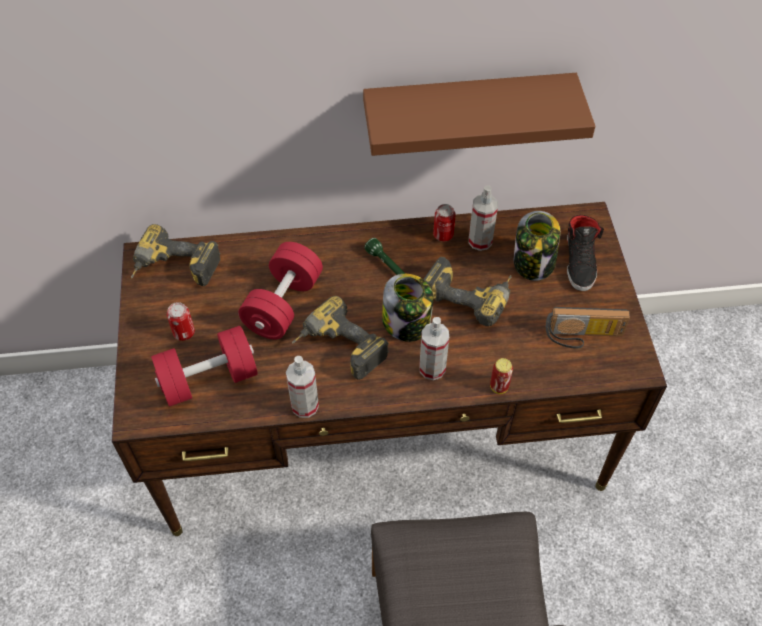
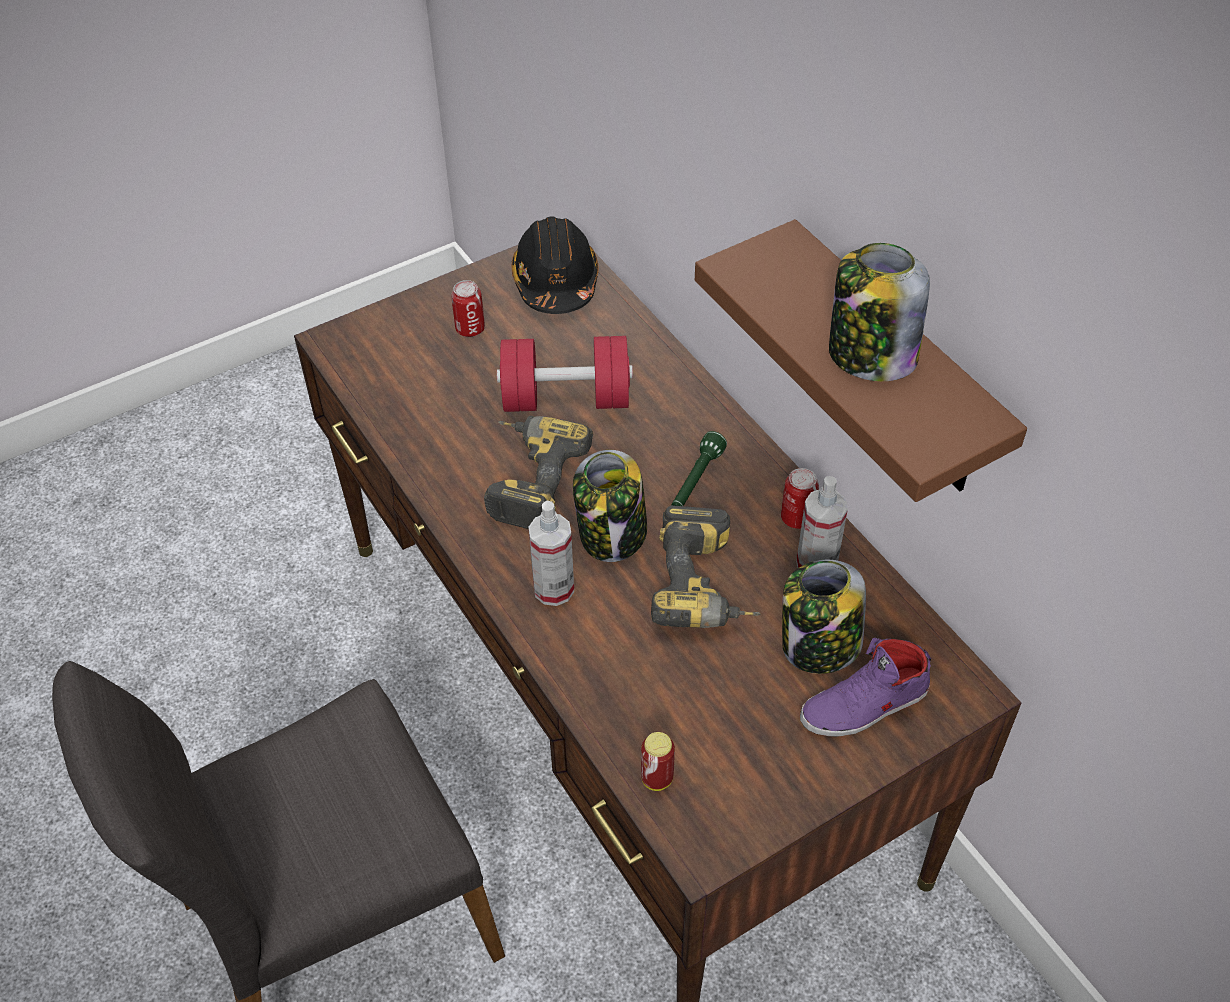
camera: 65 degrees right, 5 degrees down
power drill [131,224,220,286] -> black hard hat [512,216,599,314]
red dumbbell [151,326,258,407] -> none
spray bottle [286,356,319,418] -> none
can [490,358,513,394] -> can moved to [641,732,675,791]
radio [546,307,630,349] -> none
black shoe [567,215,604,291] -> purple shoe [800,638,931,737]
none -> jar [829,243,930,381]

